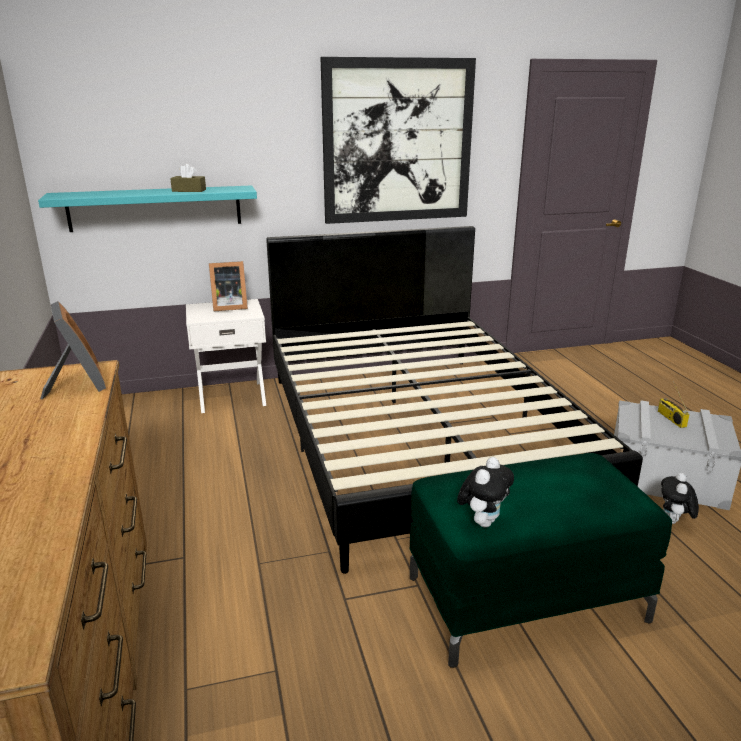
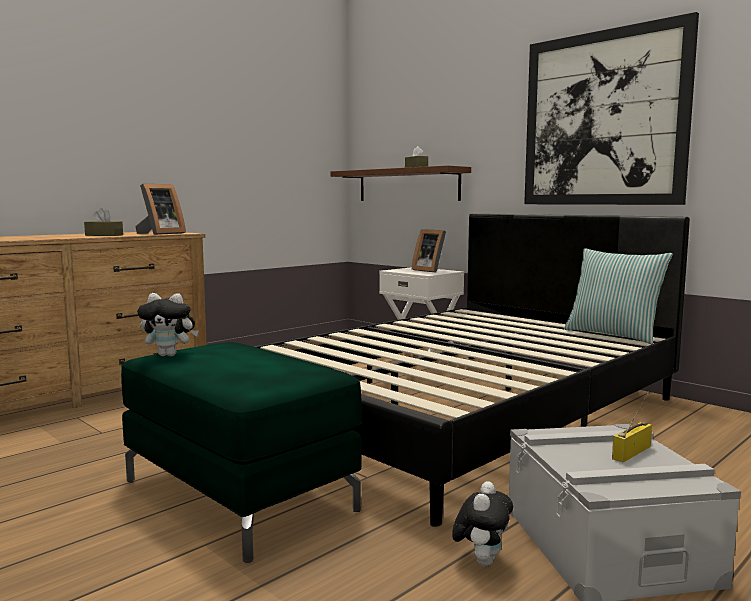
camera: 60 degrees right, 15 degrees down
turquoise shelf [38,185,257,232] -> brown shelf [331,165,471,201]
plush toy [661,473,699,524] -> plush toy turned 120 degrees clockwise [452,481,513,567]
none -> brown tissue box [84,208,123,236]
none -> pillow [564,248,673,344]

